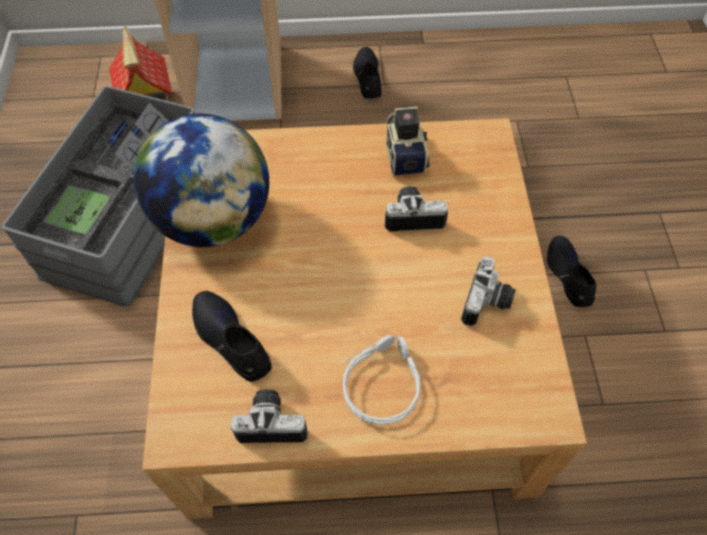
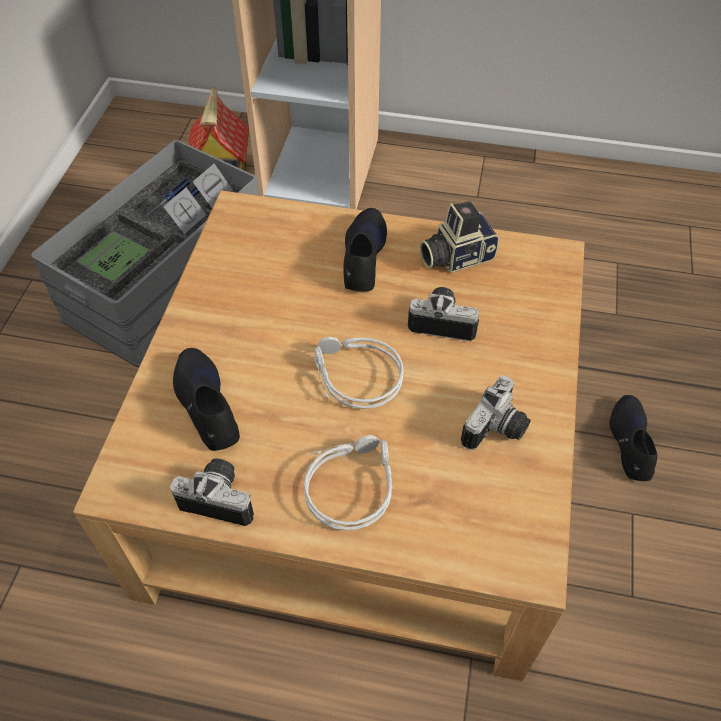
camera: 15 degrees right, 5 degrees down
globe [134,113,269,247] -> none
black shoe [353,47,381,98] -> black shoe moved to [343,208,387,291]
camera [386,106,430,176] -> camera turned 120 degrees counterclockwise [420,201,499,273]
none -> grey headphones [314,337,404,409]

